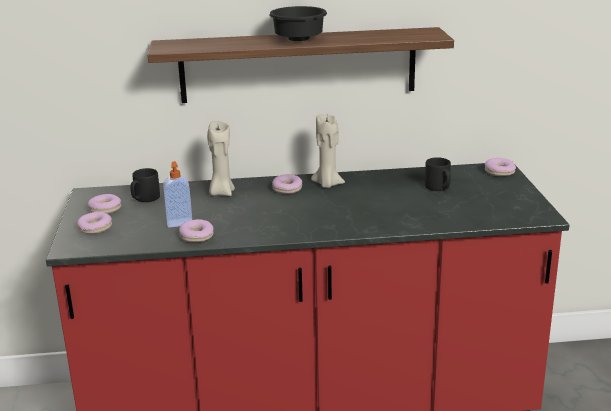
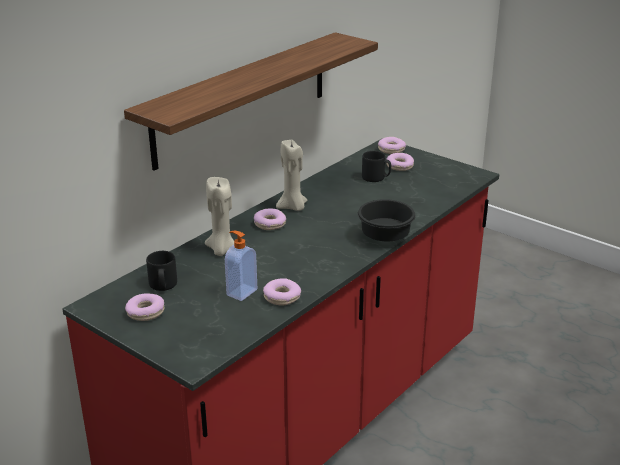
camera: 45 degrees left, 5 degrees up
donut [77,212,112,234] -> donut moved to [386,153,414,171]
black bowl [269,6,327,41] -> black bowl moved to [358,199,415,241]

